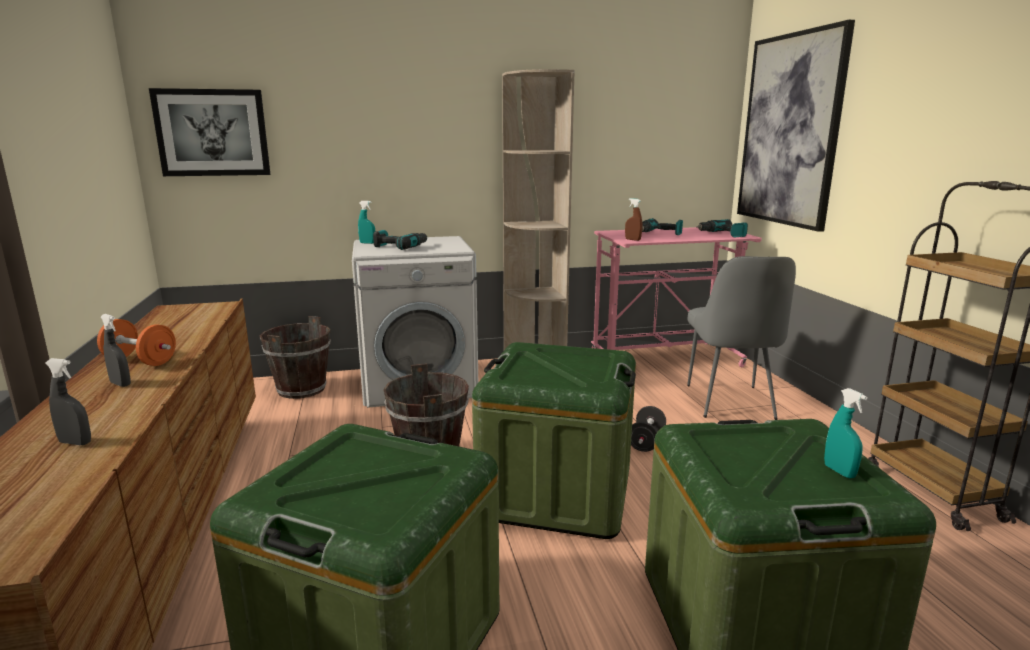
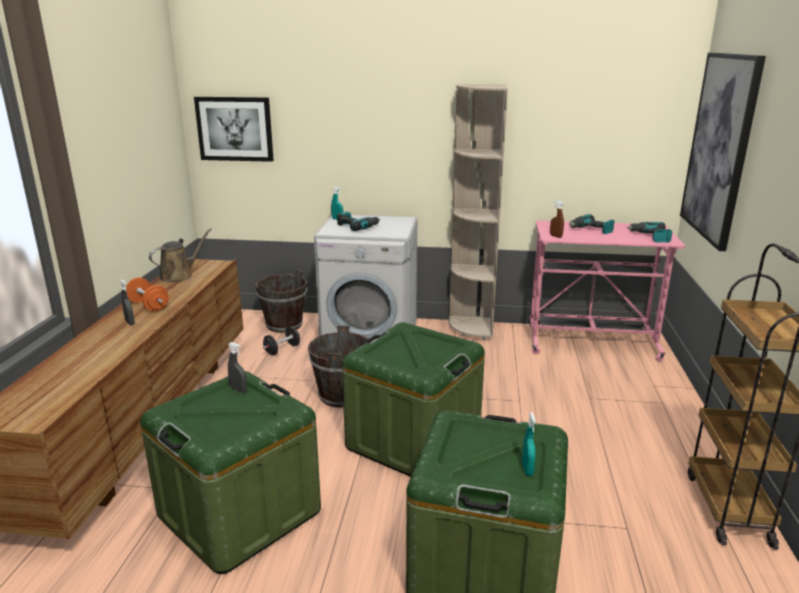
camera: 20 degrees right, 5 degrees up
grey spray bottle [45,358,91,445] -> grey spray bottle moved to [228,342,247,393]
black dumbbell [631,406,666,452] -> black dumbbell moved to [263,327,300,356]
grey chair [687,256,796,420] -> none
none -> brown watering can [149,228,212,282]

